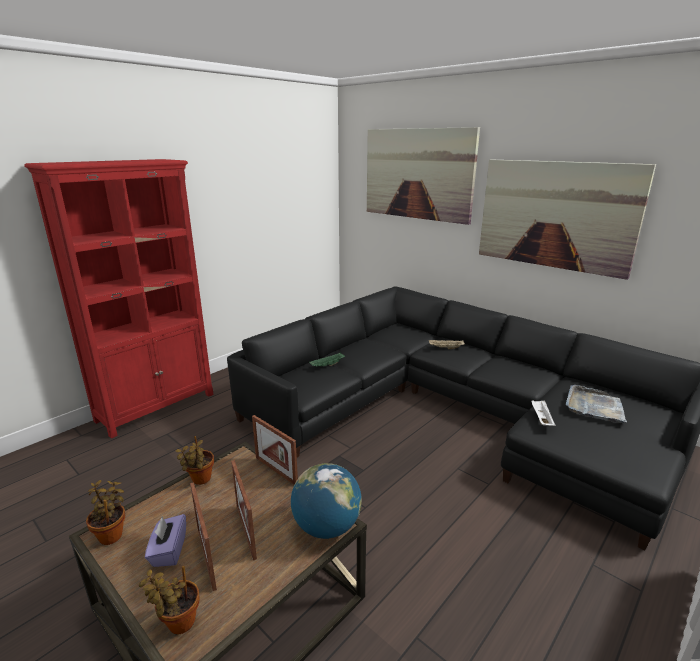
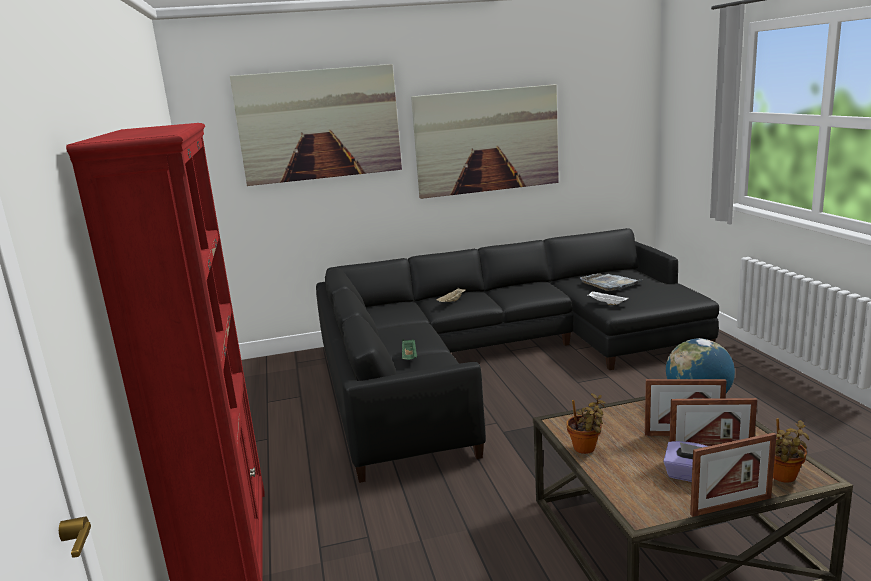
camera: 55 degrees left, 5 degrees down
potted plant [86,480,125,545] -> none
picture frame [252,415,298,485] -> picture frame moved to [690,433,777,517]

